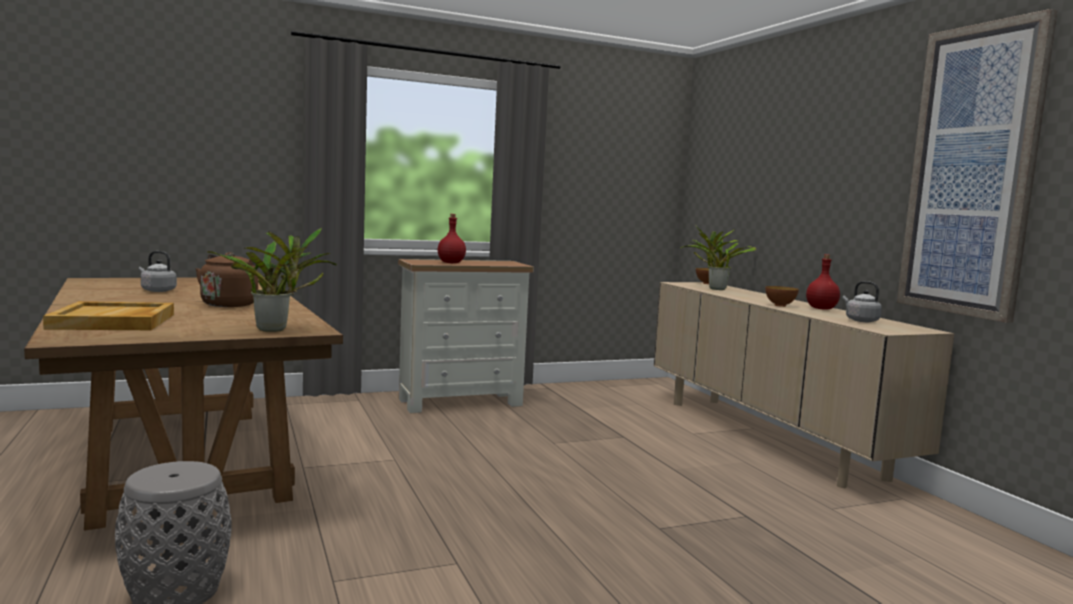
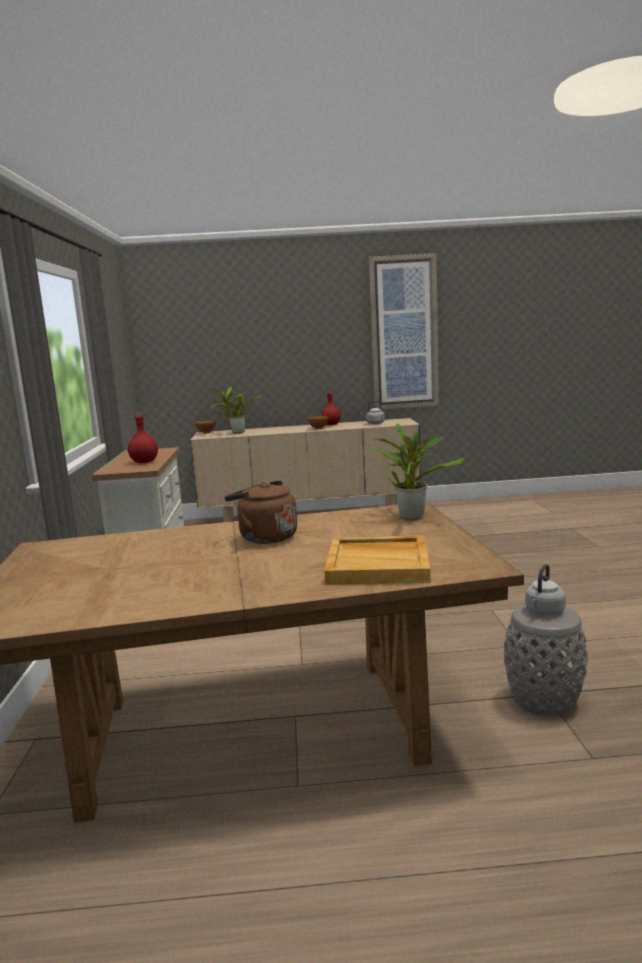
camera: 70 degrees left, 5 degrees up
grey kettle [139,251,177,292] -> grey kettle moved to [525,564,566,615]

